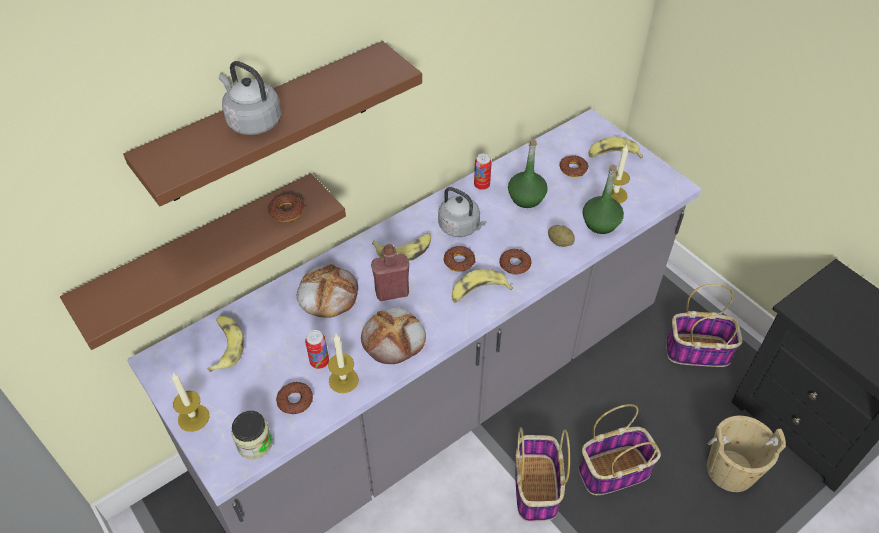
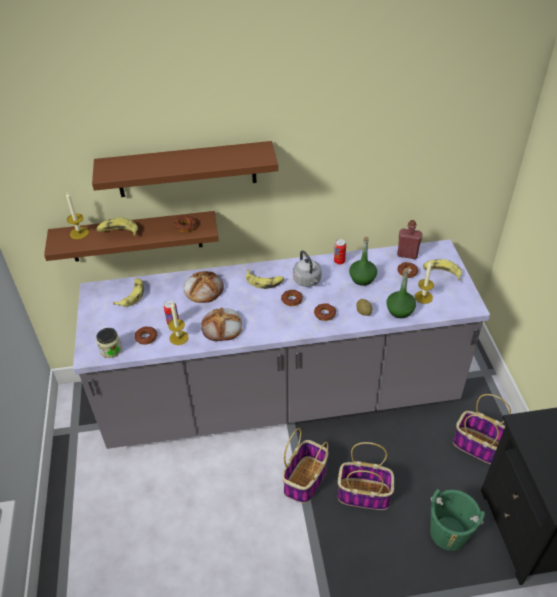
camera: 30 degrees right, 5 degrees down
candle [172,373,209,432] -> candle moved to [66,192,89,239]
grey kettle [219,61,281,135] -> none
red bottle [371,244,409,301] -> red bottle moved to [397,220,423,259]
banana [452,269,513,303] -> banana moved to [97,217,138,236]
beige bucket [707,416,786,492] -> green bucket [430,489,485,551]

